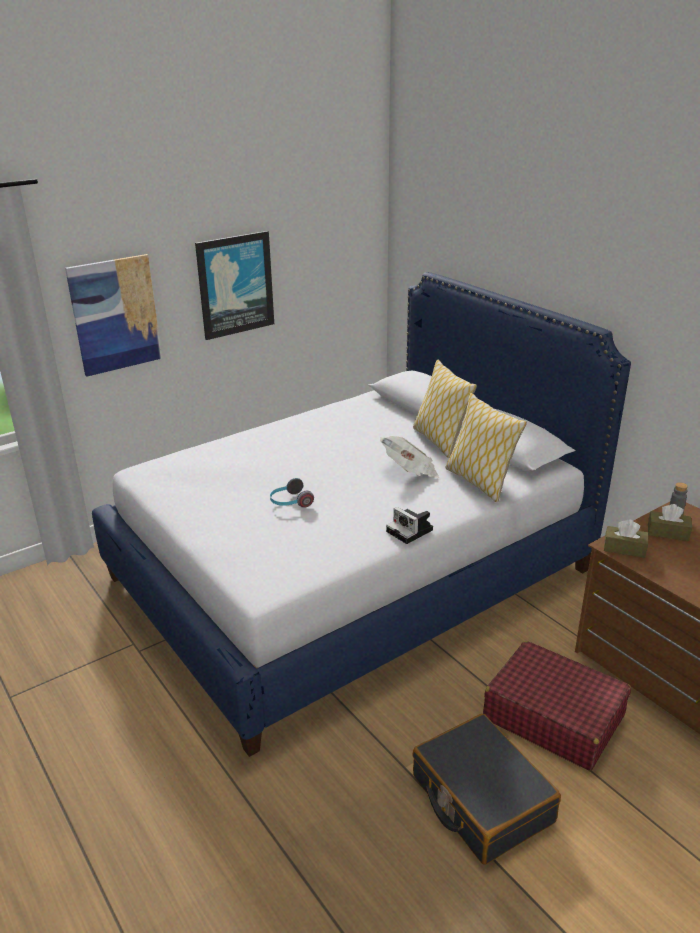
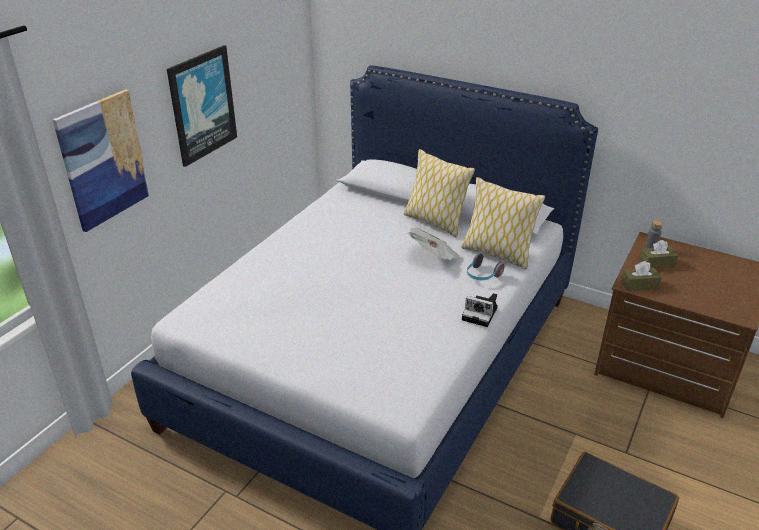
camera: 25 degrees left, 5 degrees up
headphones [270,478,314,508] -> headphones moved to [467,253,504,280]
red suitcase [483,641,631,770] -> none

